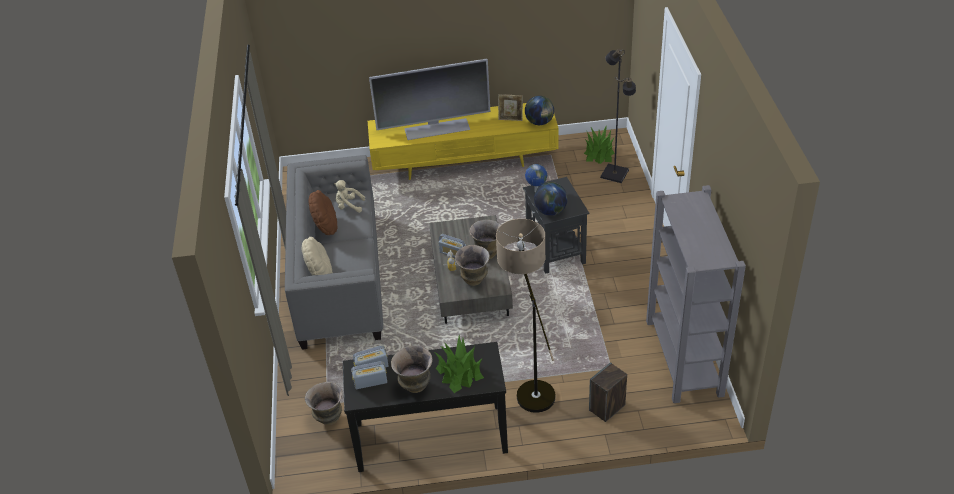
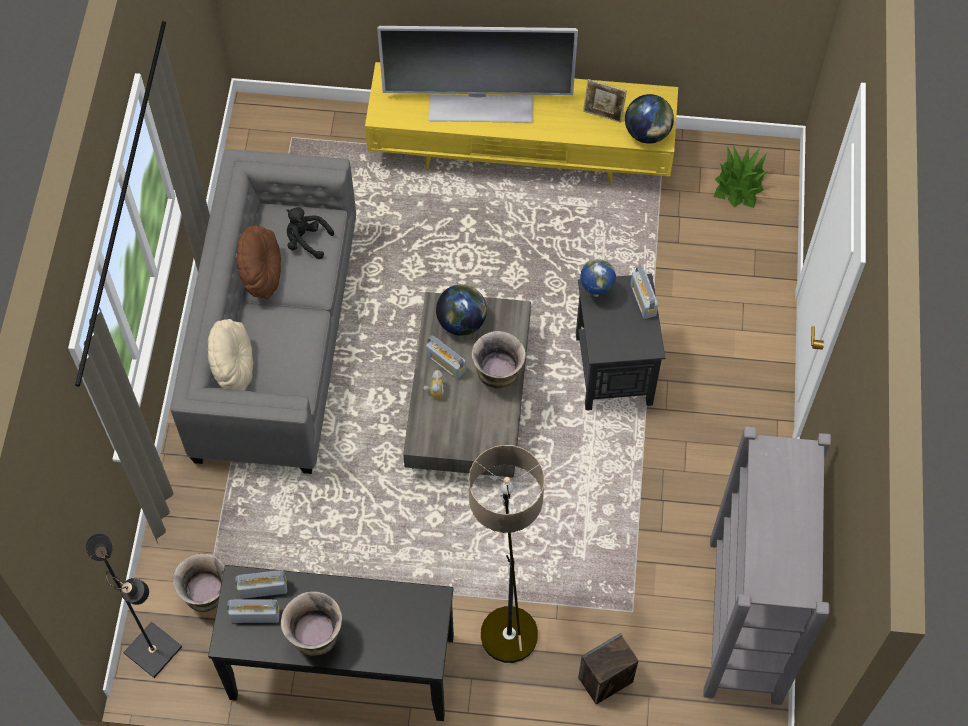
camera: 10 degrees right, 20 degrees up
beige plush toy [334,180,365,213] -> black plush toy [286,207,334,259]
potted plant [434,335,484,393] -> none
vase [455,245,490,286] -> none
globe [534,182,568,216] -> globe moved to [436,285,487,336]
black floor lamp [600,49,636,183] -> black floor lamp moved to [86,534,182,678]
none -> radio [630,266,658,319]

